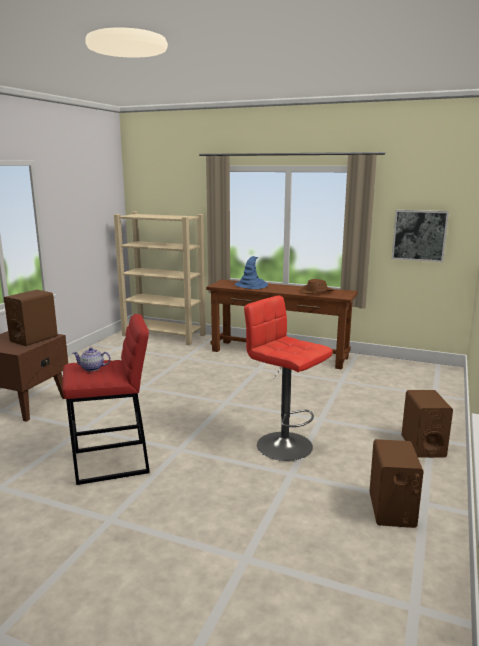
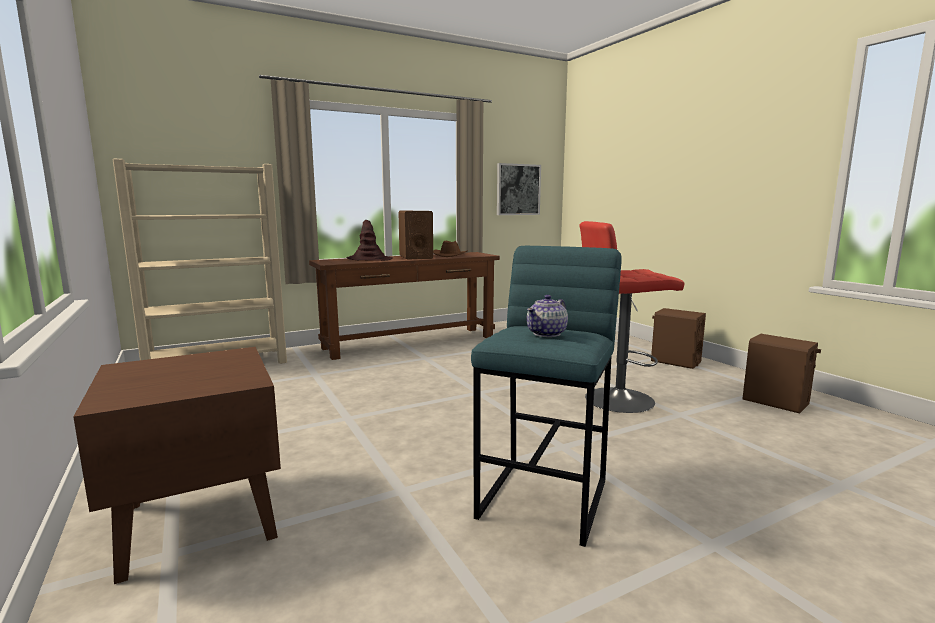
camera: 50 degrees left, 5 degrees down
brown speaker [4,290,58,346] -> brown speaker moved to [398,211,433,259]
red stool [62,314,150,485] -> turquoise stool [471,246,622,547]
blue hat [235,256,268,289] -> brown hat [346,220,393,261]

